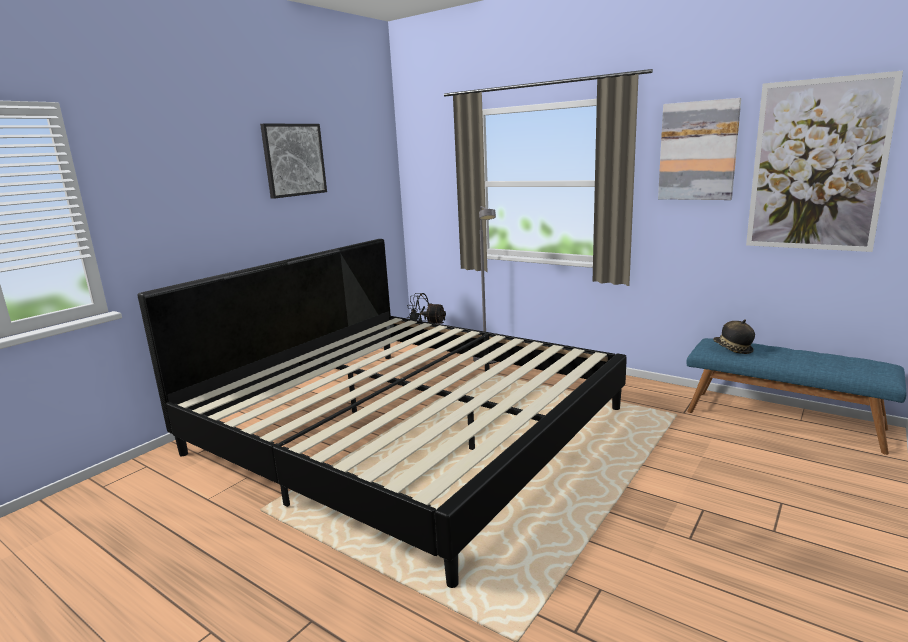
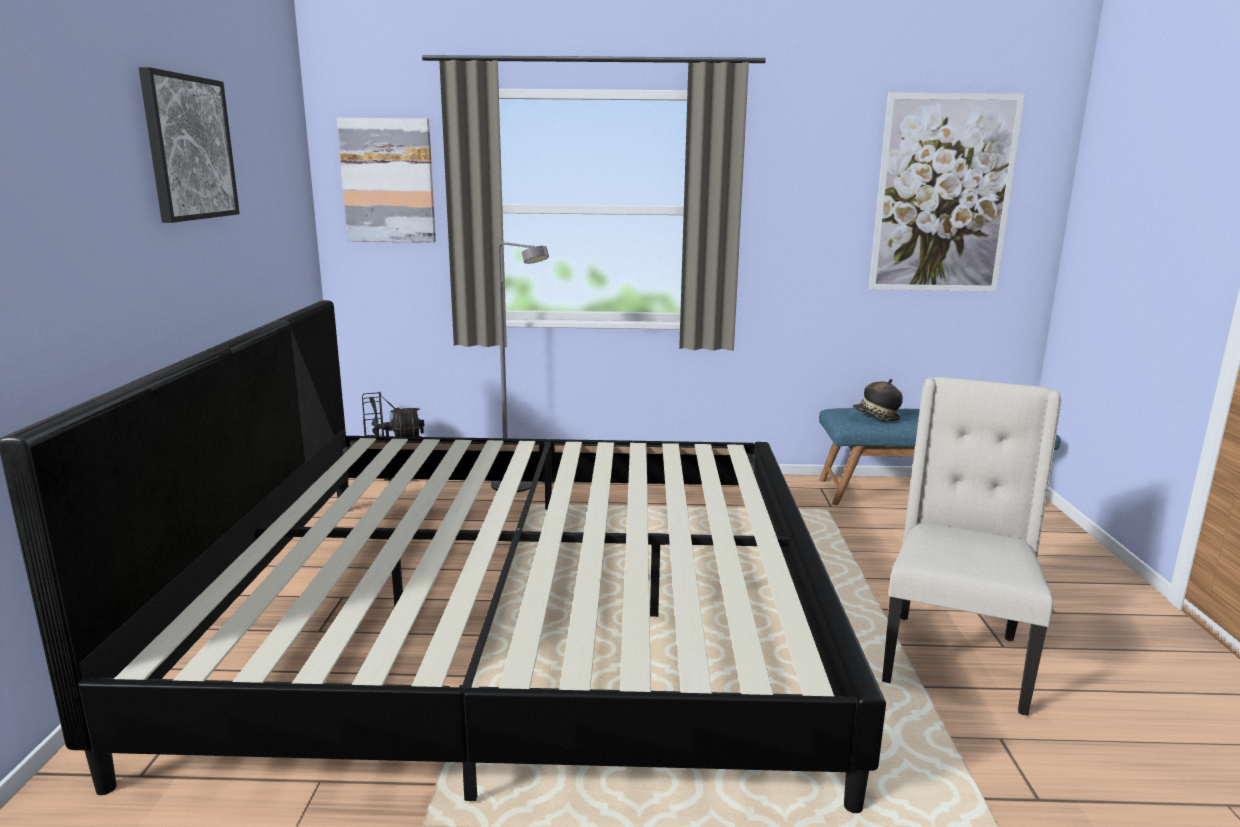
camera: 35 degrees left, 0 degrees up
picture [658,98,741,200] -> picture moved to [337,118,436,243]
none -> beige chair [882,377,1061,716]

